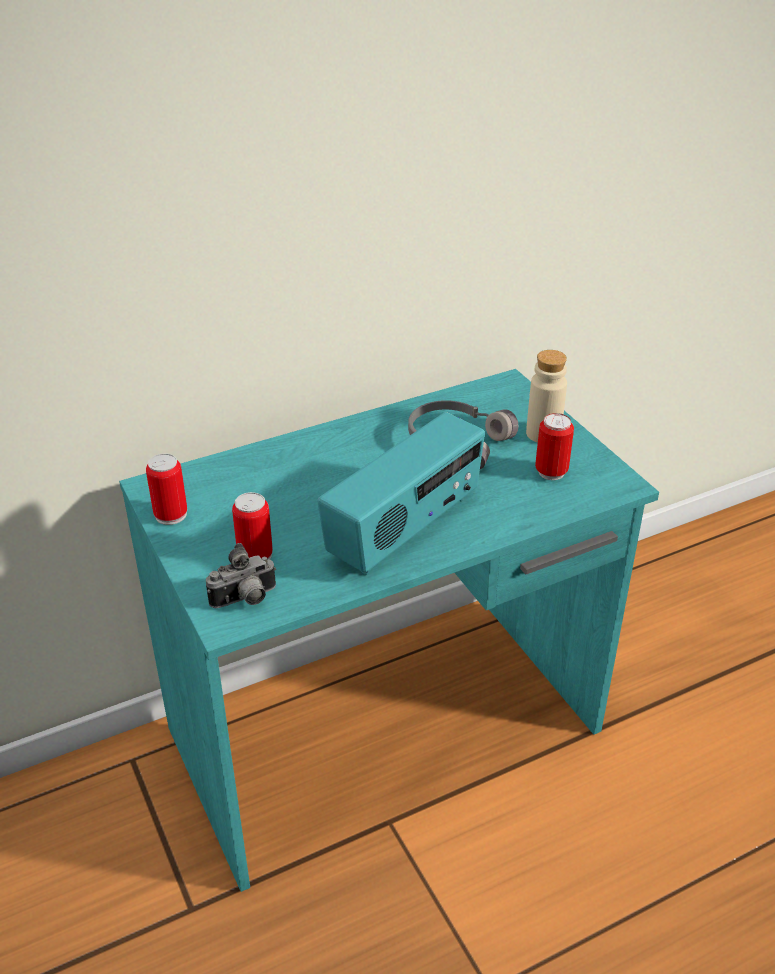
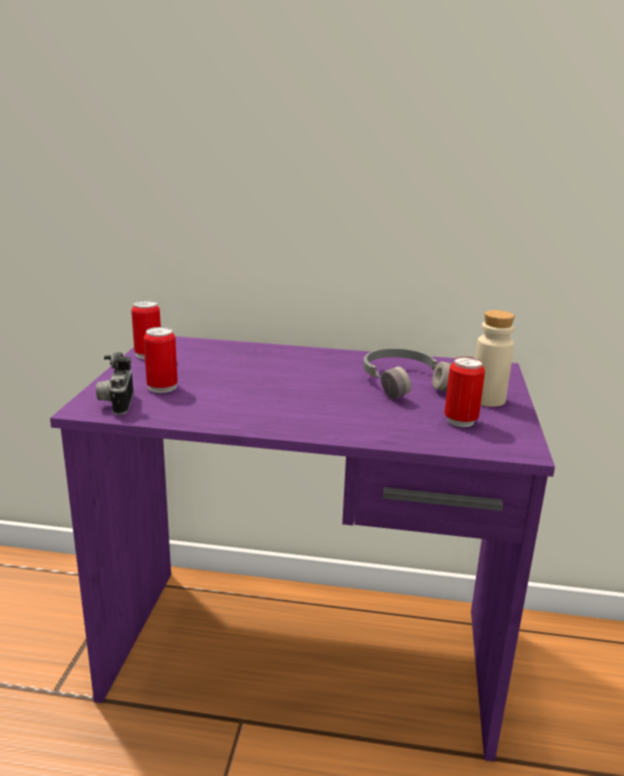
camera: 35 degrees right, 15 degrees down
turquoise desk [119,369,659,892] -> purple desk [50,336,555,762]
camera [206,543,276,608] -> camera turned 75 degrees clockwise [96,352,134,415]
radio [318,412,485,575] -> none

